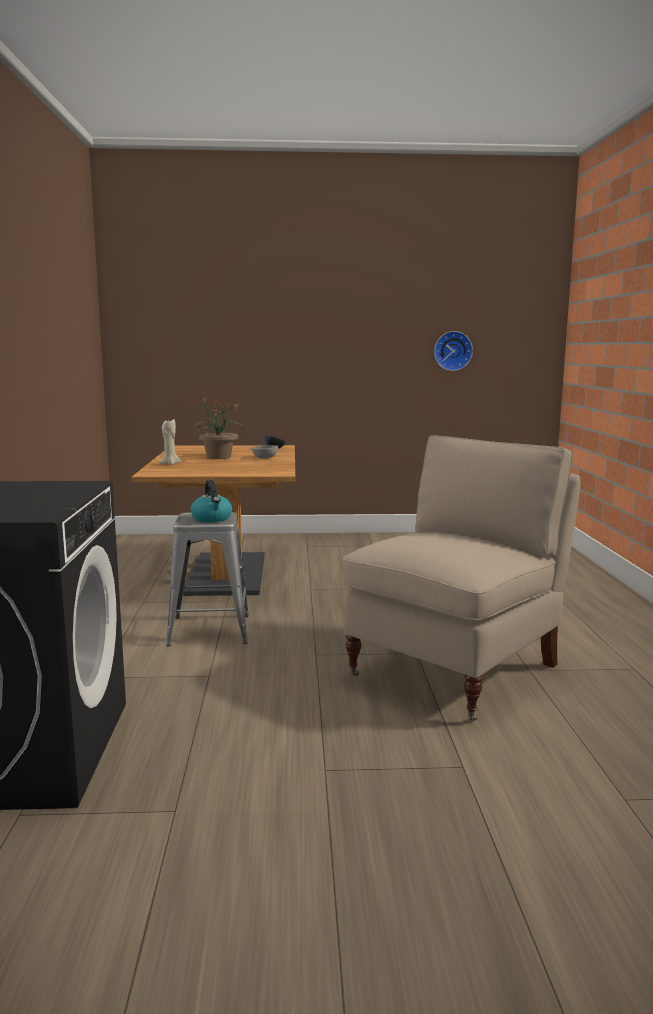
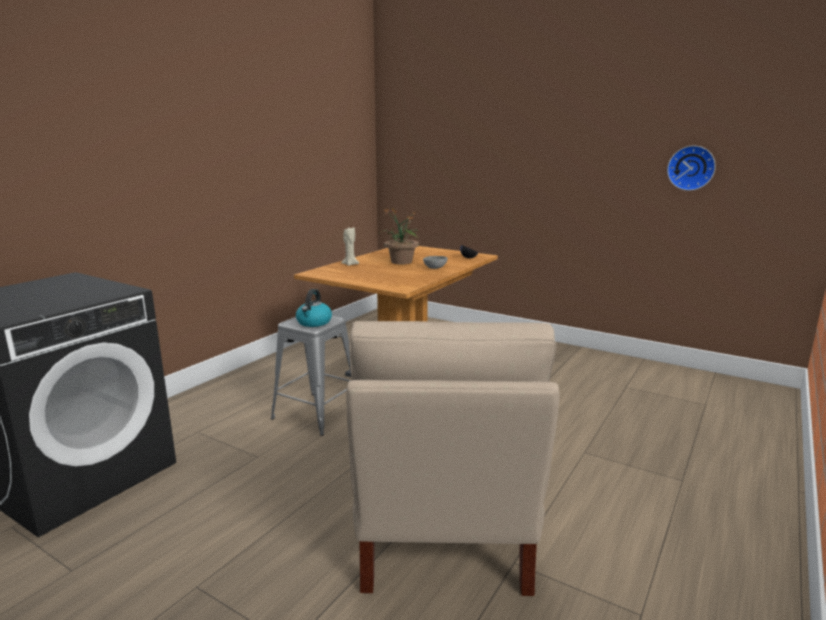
camera: 35 degrees right, 5 degrees up
beige chair [343,435,580,721] -> beige chair turned 105 degrees clockwise [346,321,559,596]

